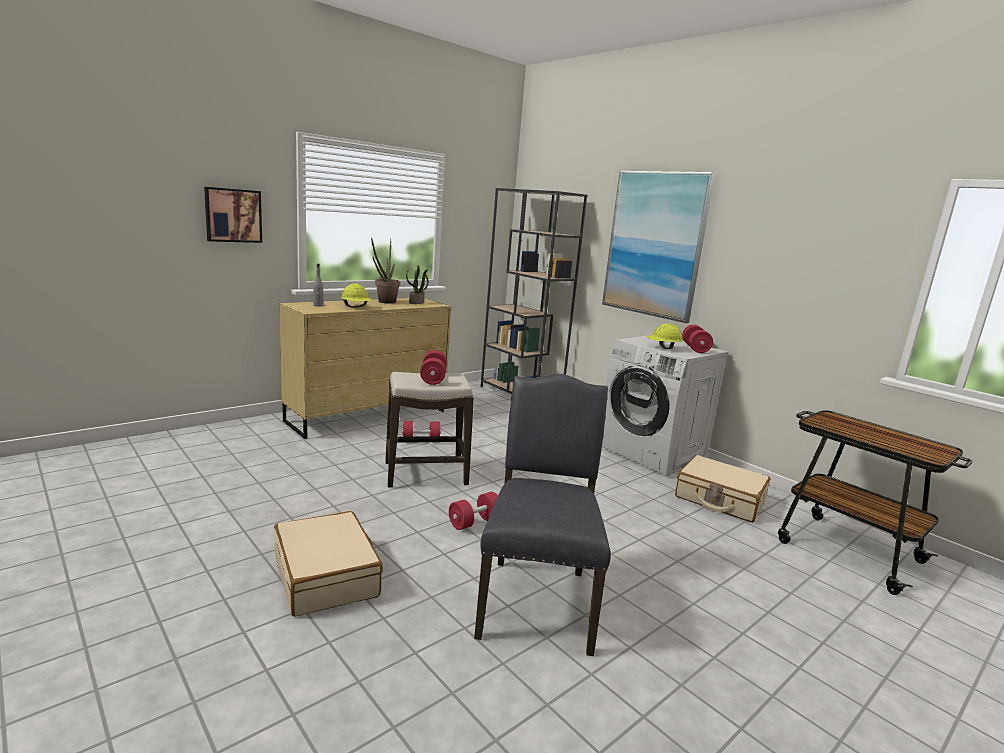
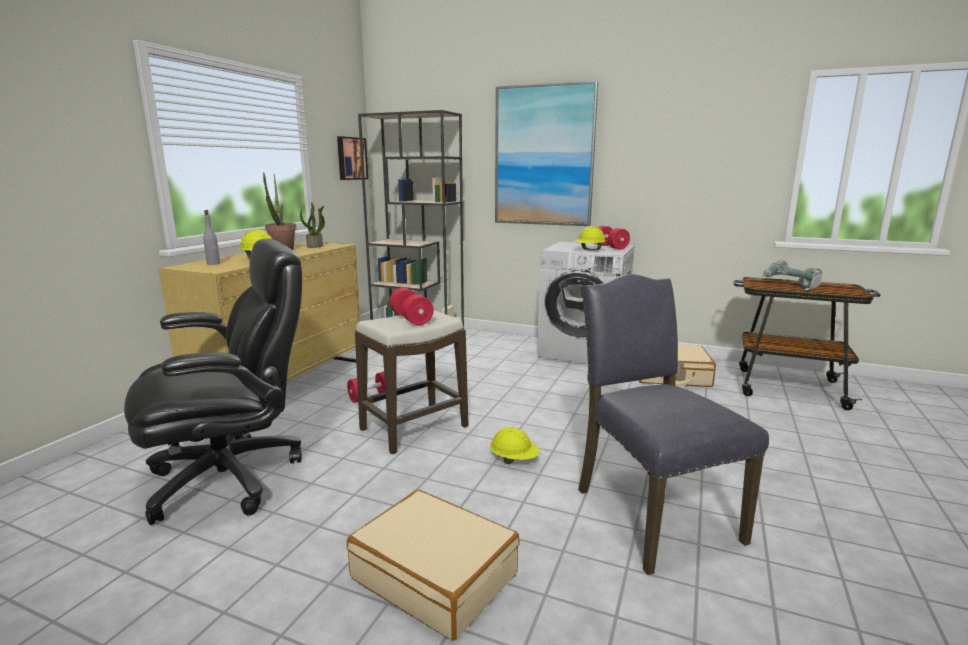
camera: 25 degrees left, 0 degrees up
picture [204,187,262,243] -> picture moved to [337,136,368,180]
red dumbbell [449,492,498,530] -> yellow hard hat [490,427,540,464]
none -> black office chair [124,239,302,525]
none -> power drill [762,260,822,291]

